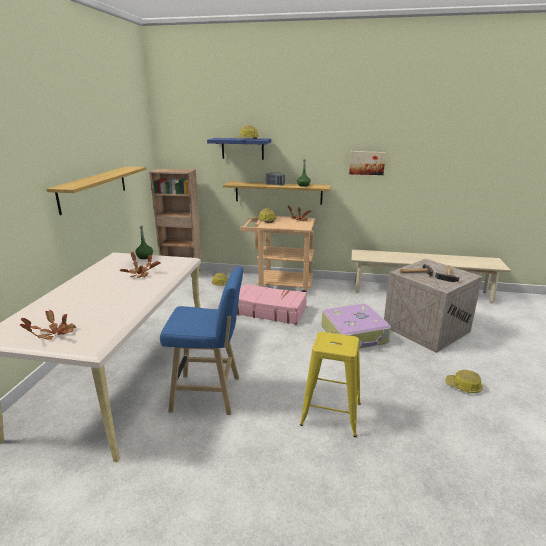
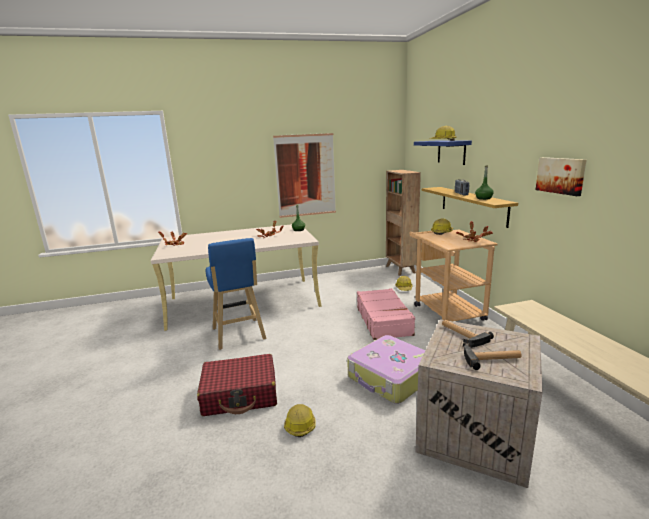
camera: 65 degrees right, 5 degrees down
shelf [47,167,147,215] -> picture [273,133,336,218]
yellow stool [300,332,361,437] -> red suitcase [197,354,277,416]
hard hat [445,370,483,393] -> hard hat moved to [284,404,316,437]

